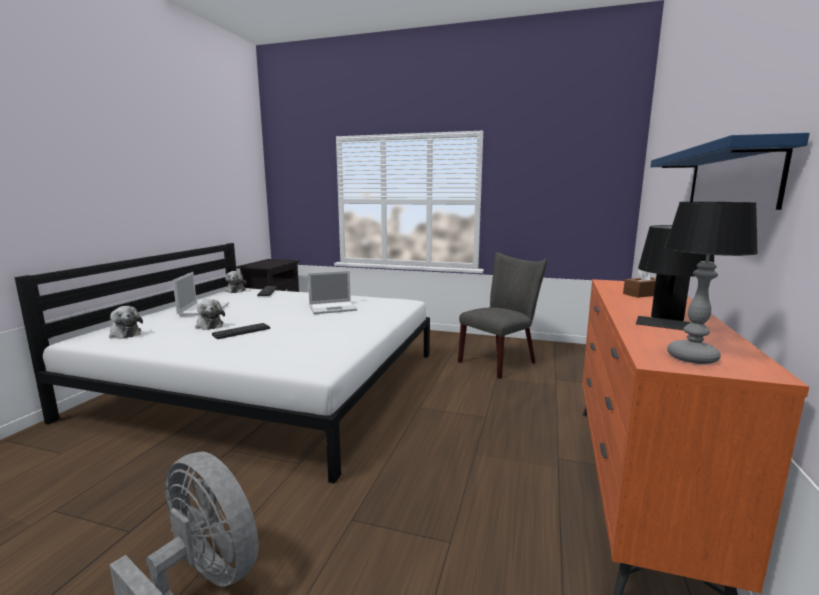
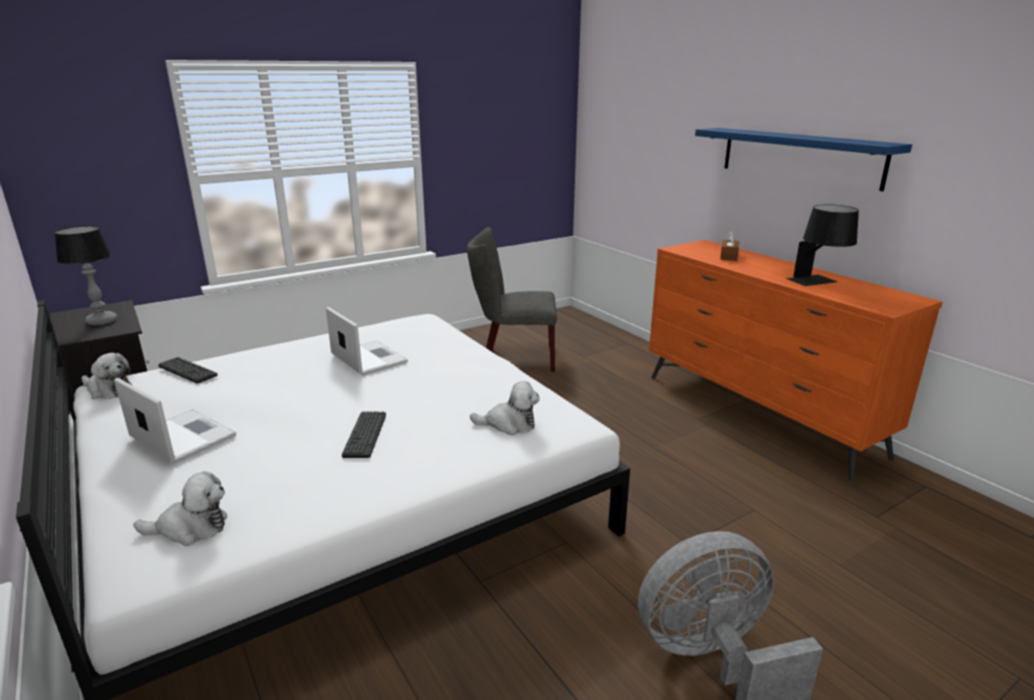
camera: 50 degrees left, 10 degrees up
plush toy [195,299,225,330] -> plush toy moved to [470,381,540,435]
laptop [308,271,357,314] -> laptop turned 60 degrees counterclockwise [326,307,408,376]
grey chair [458,252,547,379] -> grey chair turned 90 degrees counterclockwise [467,227,557,372]
table lamp [665,202,758,364] -> table lamp moved to [55,226,117,326]

